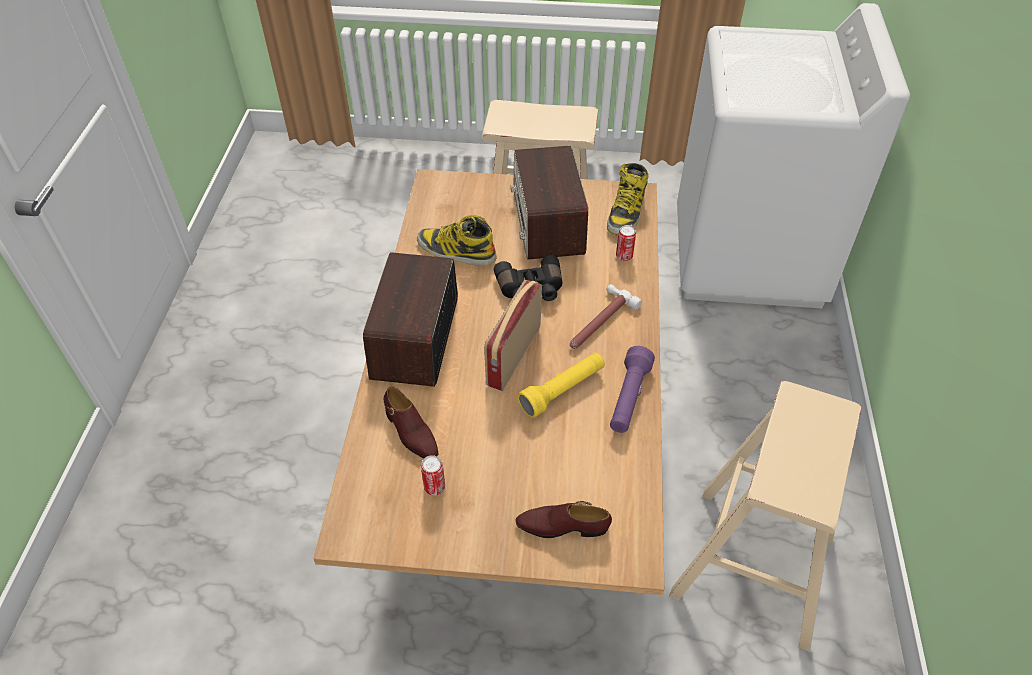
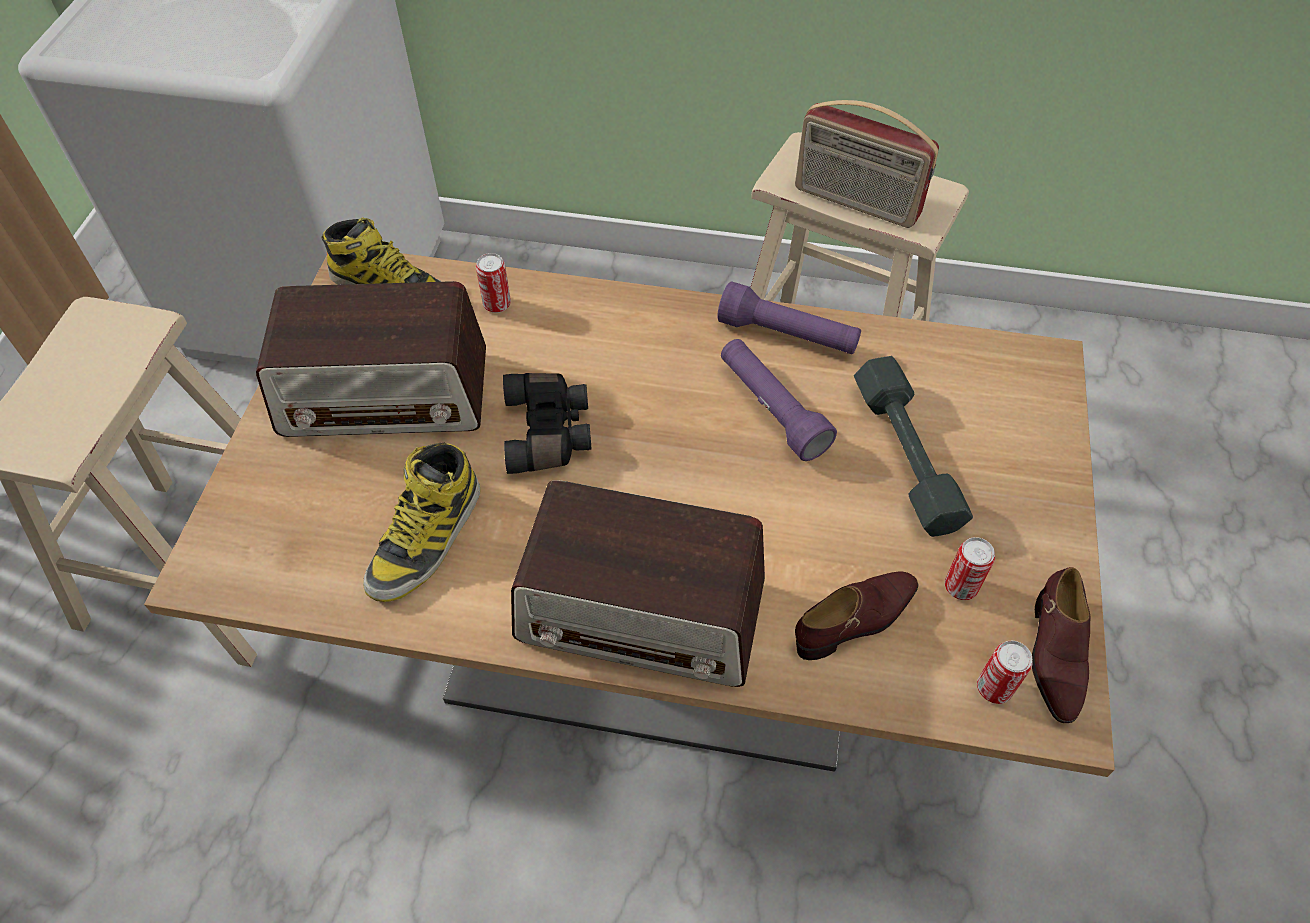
camera: 85 degrees left, 5 degrees up
radio [484,280,542,391] -> radio moved to [795,100,939,228]
brown shoe [516,501,612,538] -> brown shoe moved to [1032,567,1090,723]
yellow flashlight [518,352,605,418] -> purple flashlight [721,339,837,461]
hammer [570,284,642,349] -> none
none -> grey dumbbell [854,356,973,537]
none -> can [977,641,1033,704]

